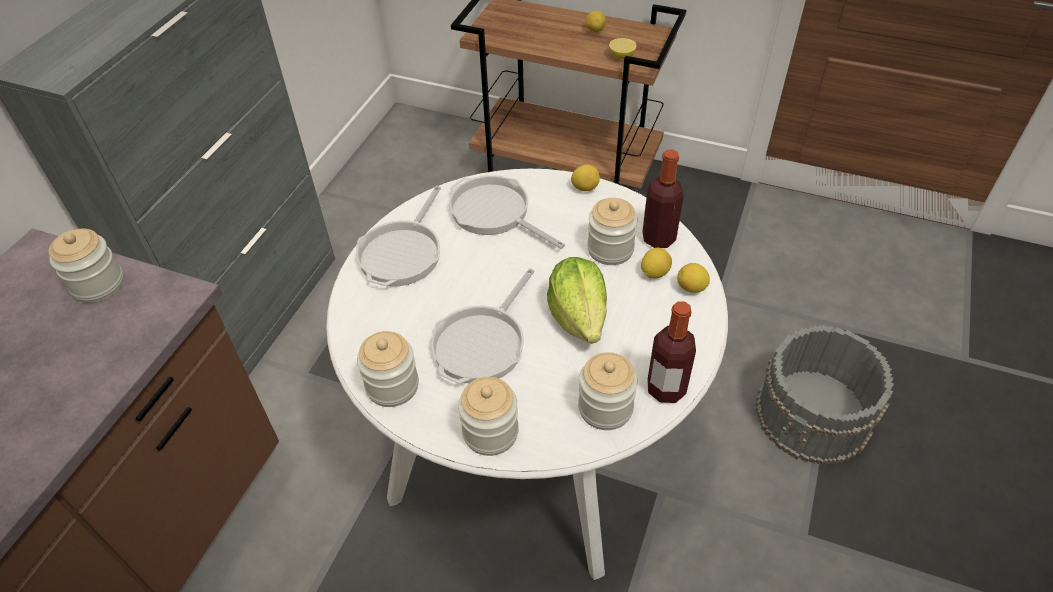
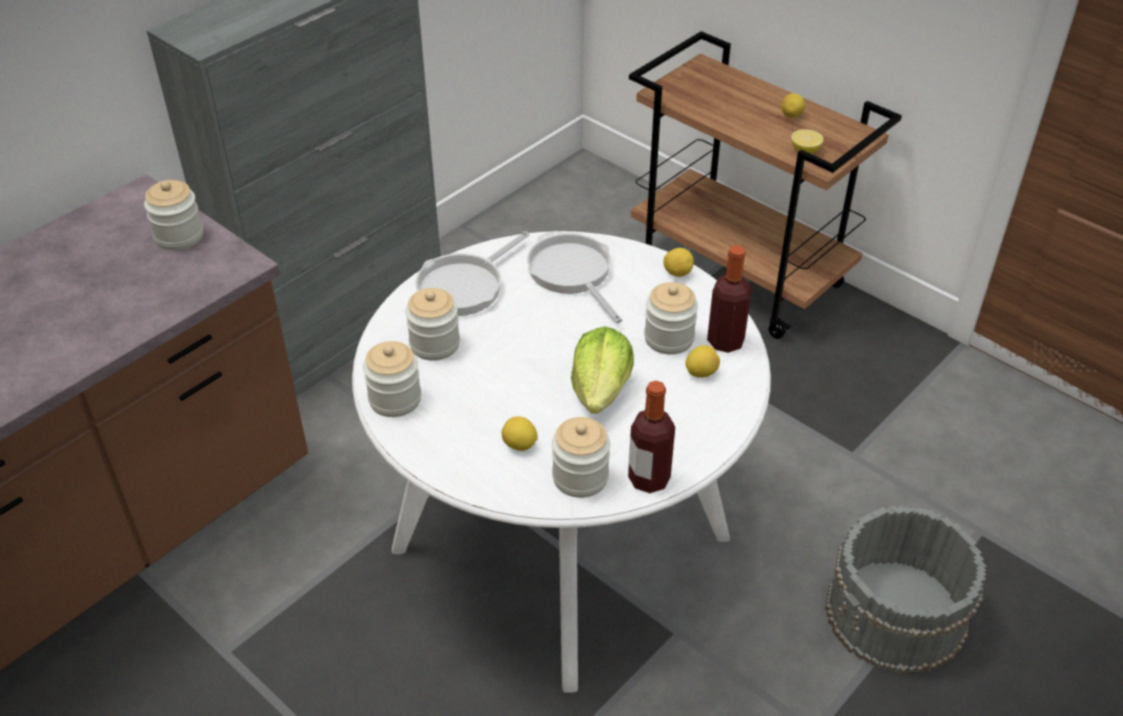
camera: 20 degrees right, 5 degrees down
frying pan [431,268,535,384] -> none
jar [458,377,519,456] -> jar moved to [405,288,460,361]
lemon [677,263,710,293] -> lemon moved to [502,416,538,451]

